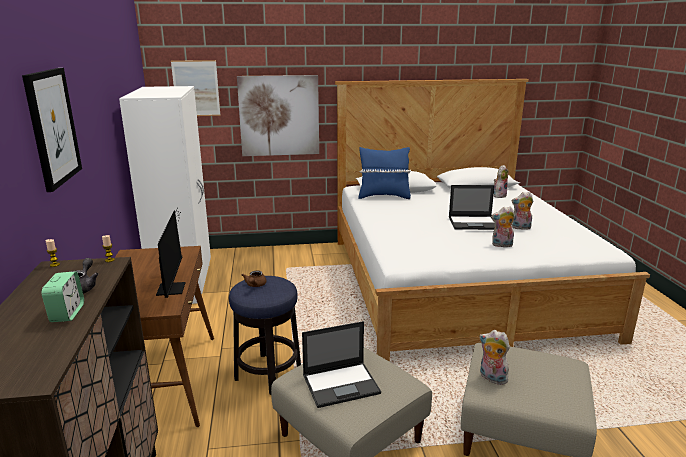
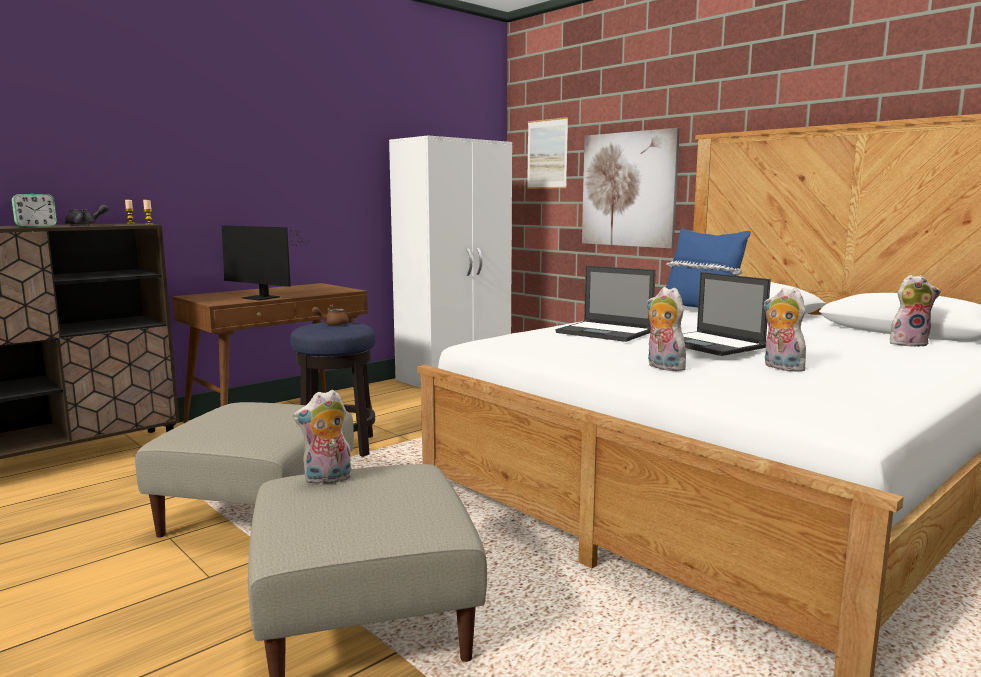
camera: 55 degrees right, 10 degrees down
picture [22,68,82,192] -> none
monitor [156,210,185,298] -> monitor turned 75 degrees clockwise [222,225,306,300]
laptop [302,321,381,408] -> laptop moved to [556,265,656,342]
plush toy [479,330,510,385] -> plush toy turned 120 degrees counterclockwise [293,389,352,485]

